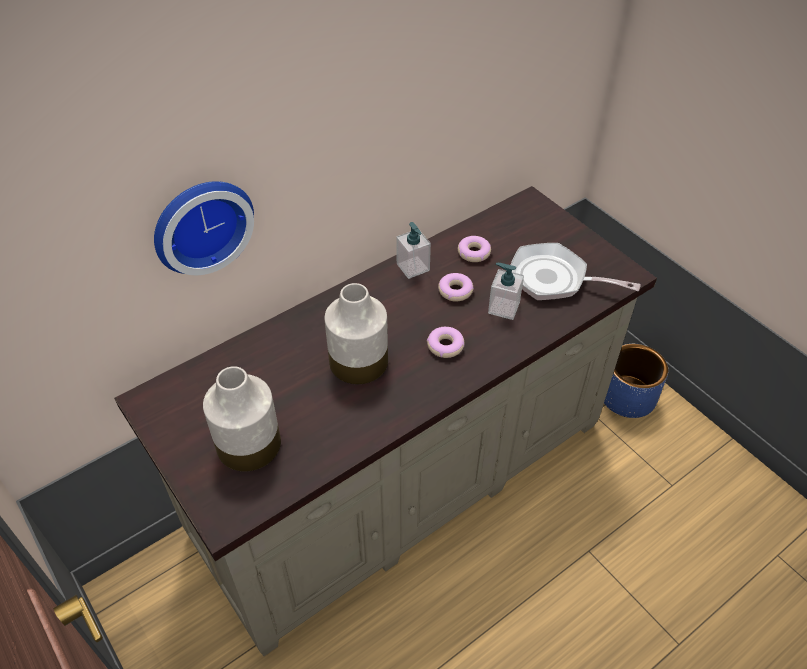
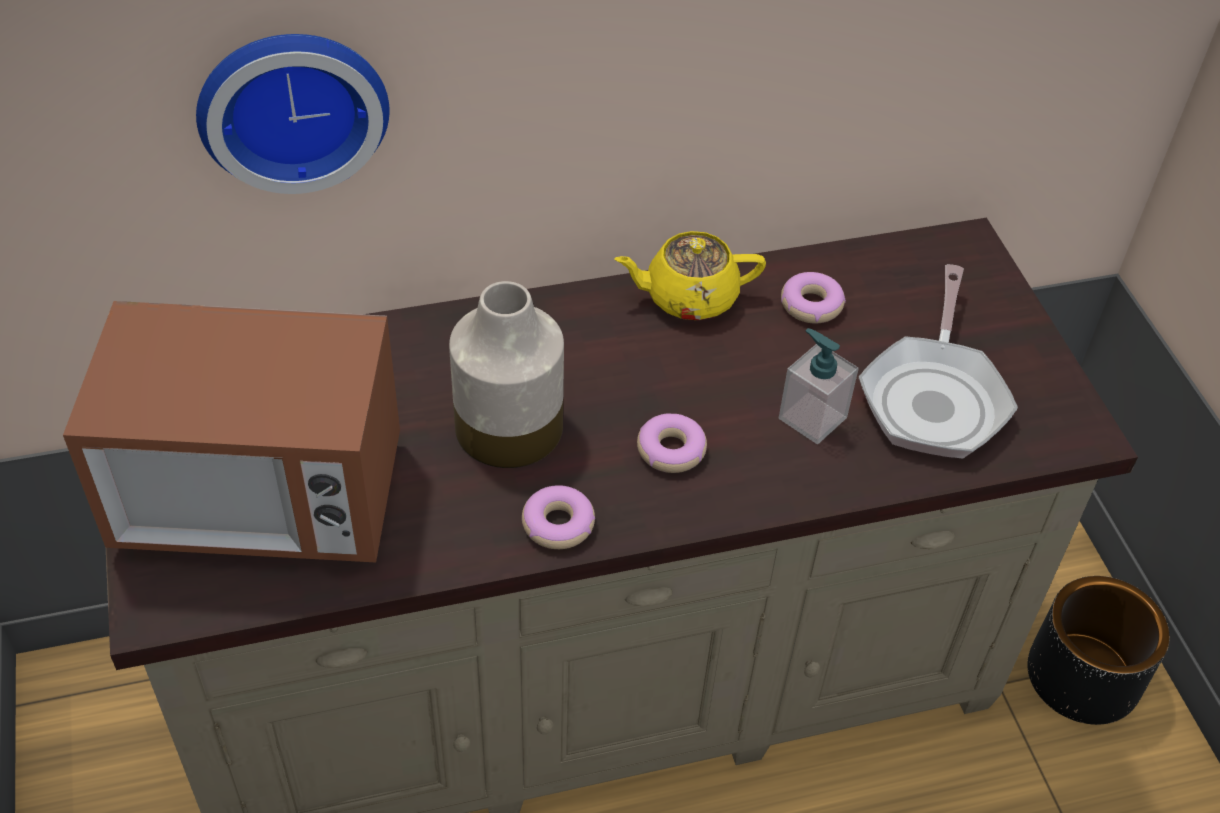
camera: 20 degrees right, 0 degrees up
beige vase [203,366,281,472] -> microwave [63,301,400,562]
soap dispenser [396,222,431,279] -> yellow teapot [615,231,766,320]
donut [438,273,474,302] -> donut moved to [522,485,595,549]
frying pan [510,243,641,300] -> frying pan turned 120 degrees counterclockwise [859,264,1018,458]
blue planter [604,344,668,418] -> black planter [1027,576,1170,725]

